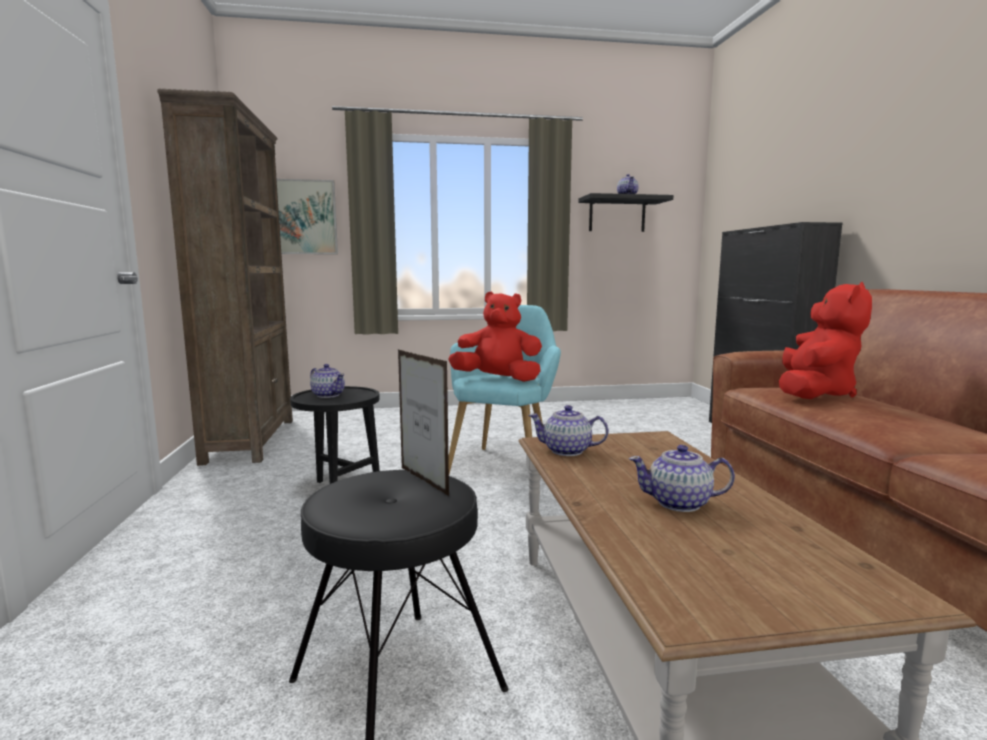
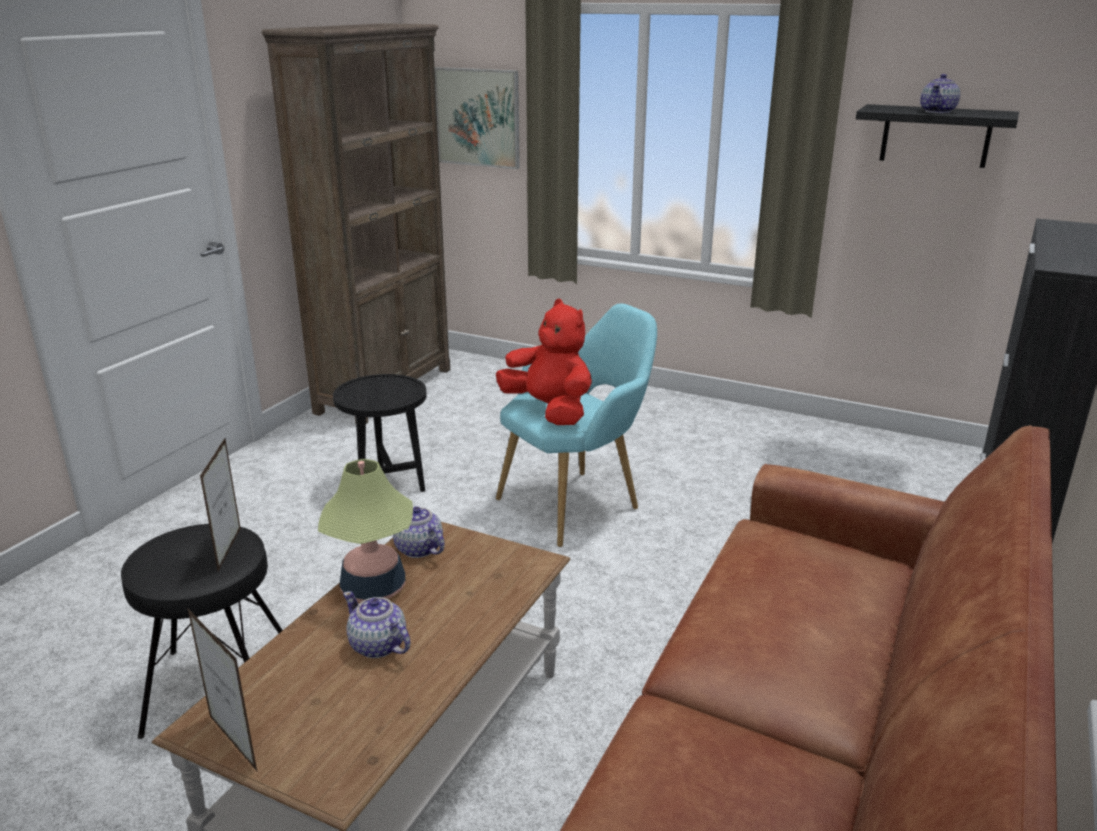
camera: 35 degrees right, 15 degrees up
teapot [310,364,345,398] -> none
red plush toy [779,282,872,399] -> none
none -> picture frame [188,609,257,771]
none -> table lamp [318,459,413,602]

